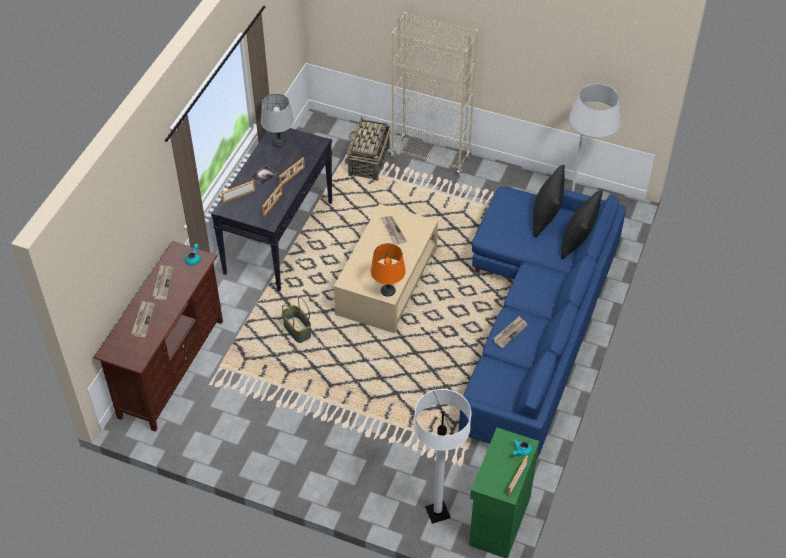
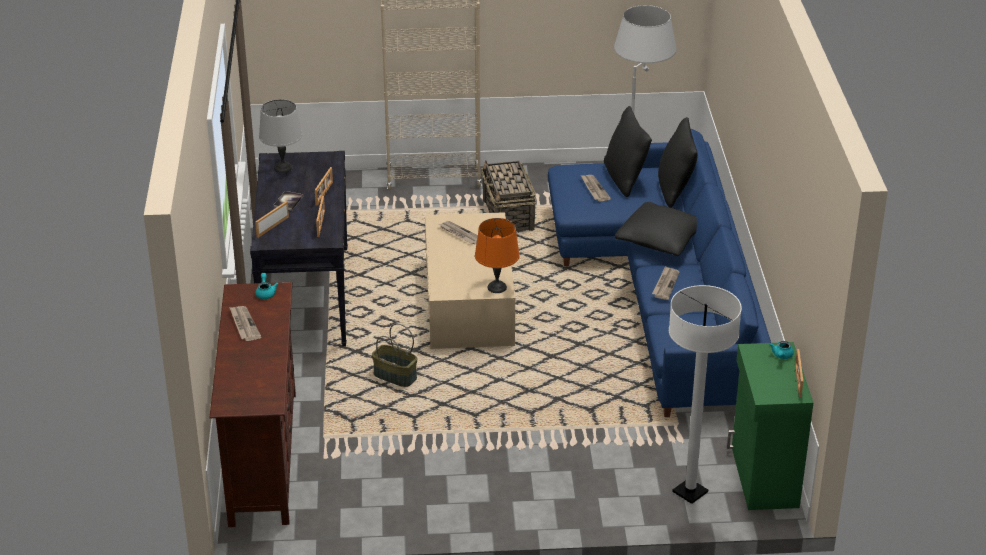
camera: 25 degrees left, 15 degrees down
newspaper [131,301,155,337] -> newspaper moved to [581,175,611,202]
basket [347,116,391,181] -> basket moved to [481,161,536,231]
none -> black pillow [615,202,697,256]

